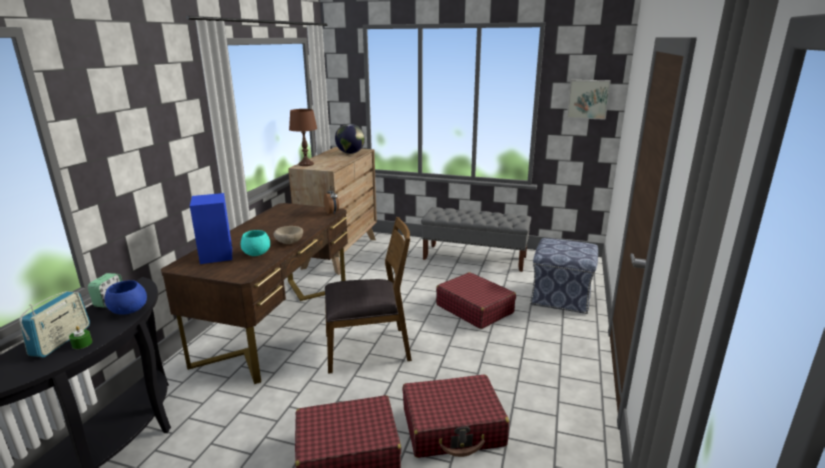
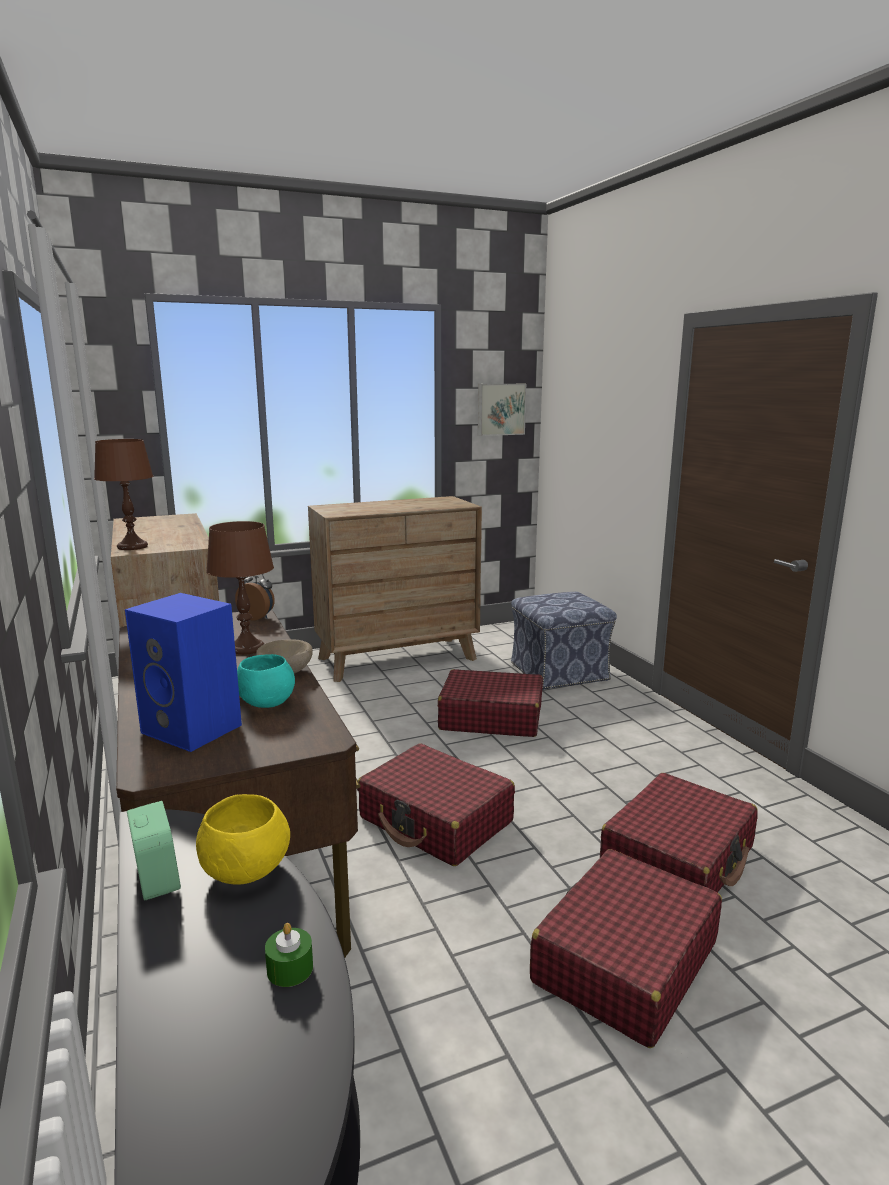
camera: 40 degrees left, 5 degrees down
radio [19,291,90,357] -> none
blue bowl [105,280,147,315] -> yellow bowl [196,794,290,885]
brown chair [325,217,412,374] -> red suitcase [357,743,515,866]
globe [335,124,365,154] -> none
grey bench [421,207,531,272] -> brown dresser [308,496,482,682]
none -> brown table lamp [206,521,274,655]

